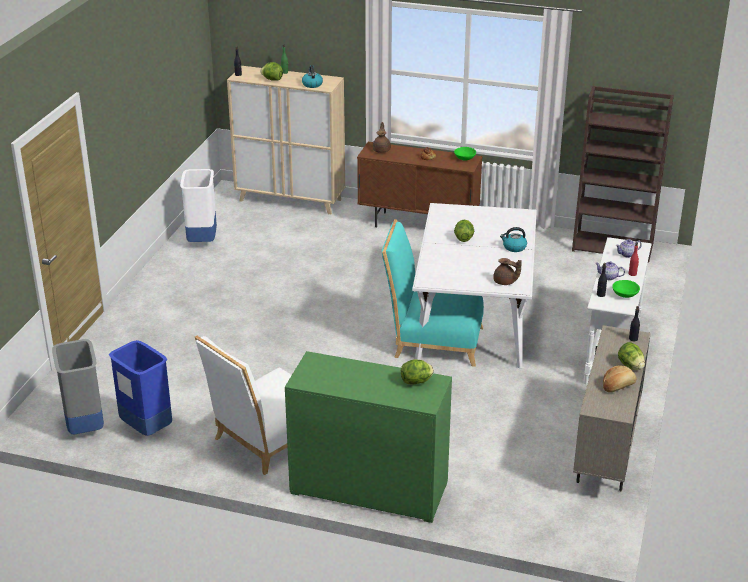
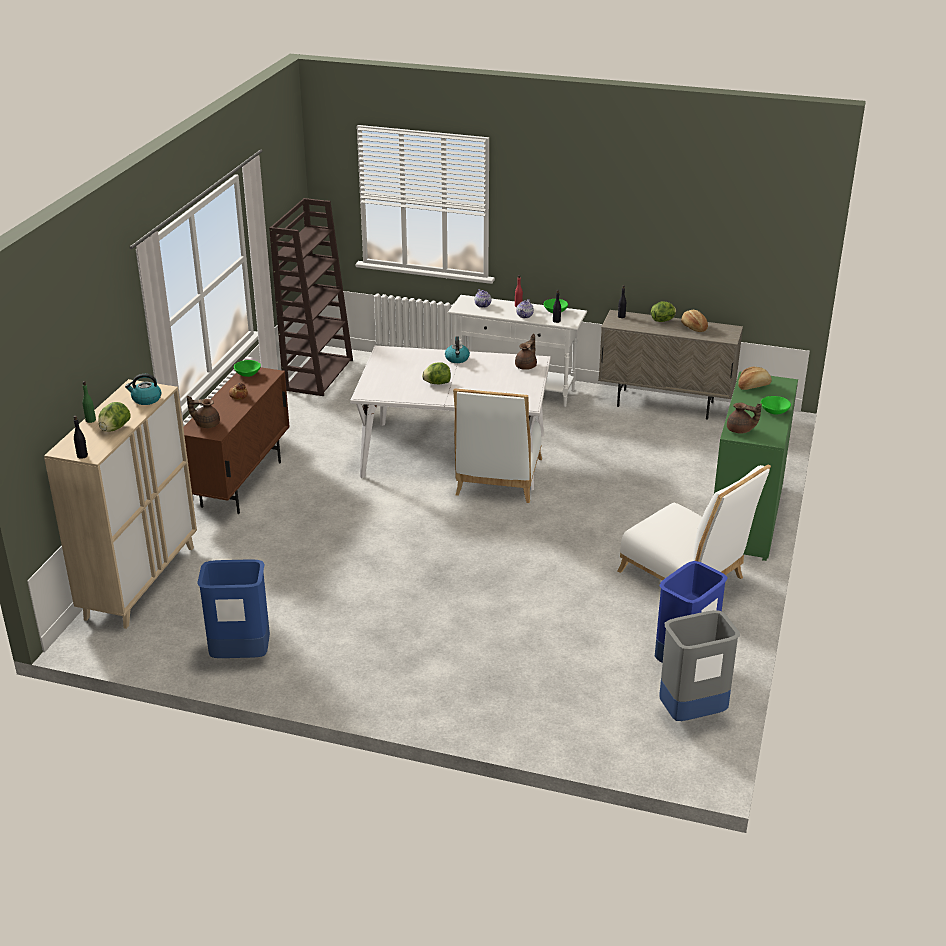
camera: 90 degrees left, 0 degrees up
white trash can [180,169,217,242] -> blue trash can [197,559,270,658]
turquoise chair [382,219,484,367] -> white chair [453,388,542,503]
lettuce [401,359,434,384] -> bread [738,367,772,390]
none -> brown teapot [727,403,762,434]
none -> green bowl [761,396,791,415]

